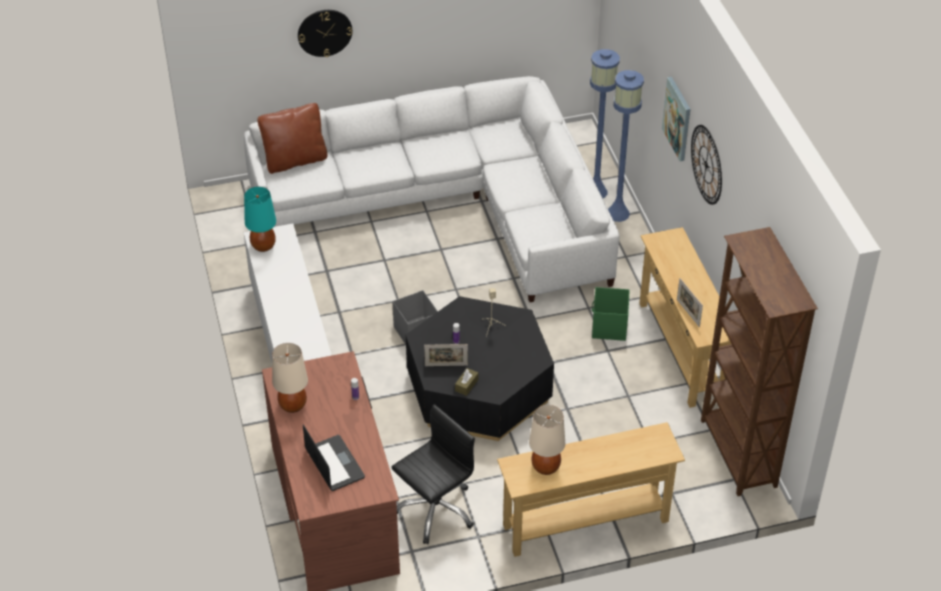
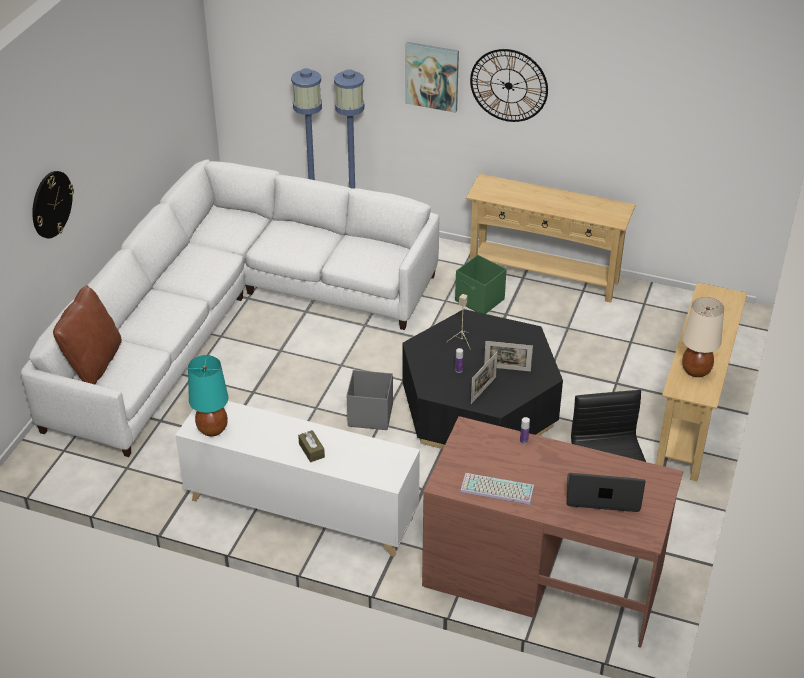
camera: 55 degrees left, 5 degrees down
beige table lamp [272,343,308,413] -> keyboard [460,473,534,505]
brown tissue box [455,368,478,396] -> brown tissue box moved to [298,430,325,462]
picture frame [677,278,703,327] -> picture frame moved to [484,341,533,371]
brown bookcase [701,227,818,496] -> none

